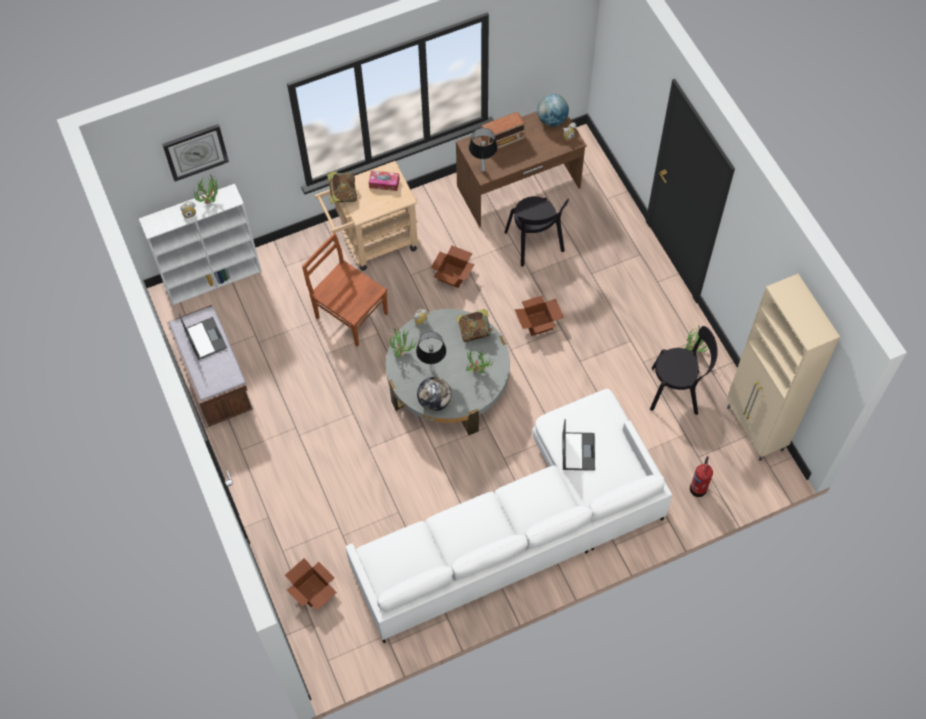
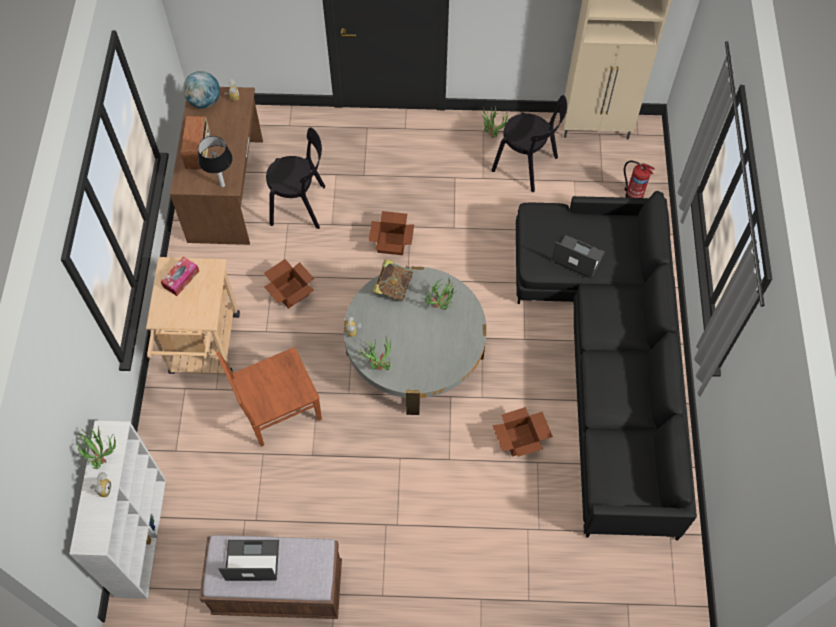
camera: 65 degrees left, 0 degrees up
wall clock [162,124,229,182] -> none
cardboard box [285,558,337,610] -> cardboard box moved to [492,407,553,457]
book [327,172,357,203] -> none
white sofa [345,389,672,643] -> black sofa [516,191,697,540]
table lamp [416,332,446,371] -> none
globe [417,377,451,411] -> none
black chair [650,326,718,415] -> black chair turned 90 degrees clockwise [491,95,567,192]

